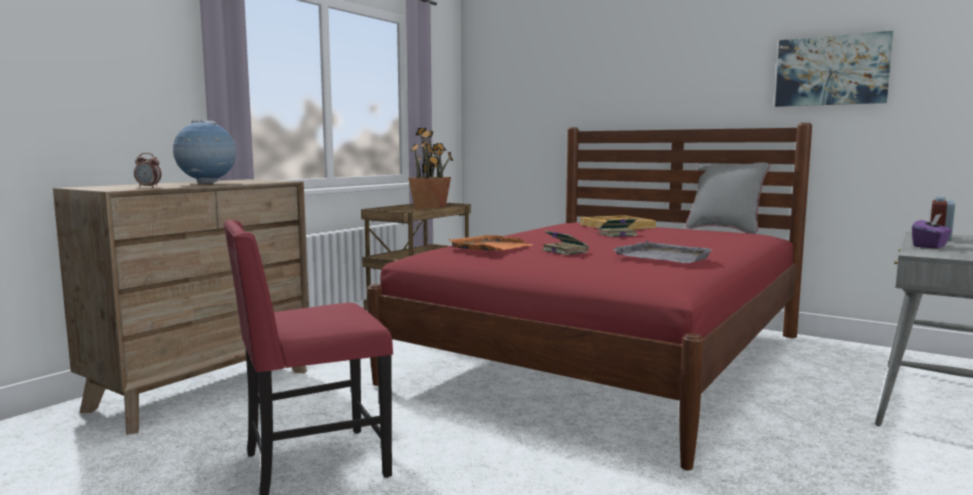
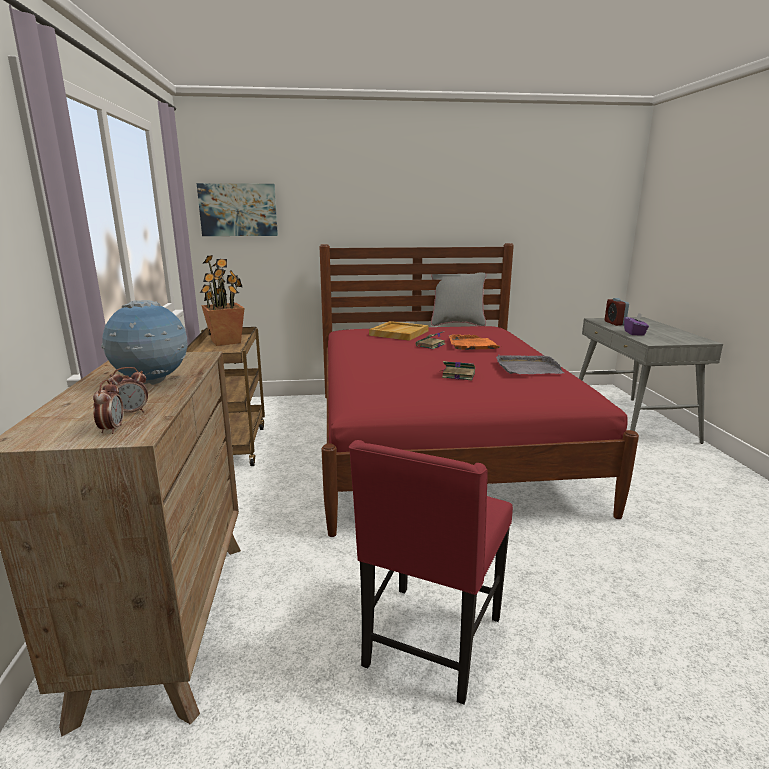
camera: 40 degrees left, 10 degrees up
orange tray [449,235,534,251] -> orange tray moved to [449,335,500,350]
picture [775,31,893,107] -> picture moved to [197,183,278,236]
none -> alarm clock [93,379,124,434]

